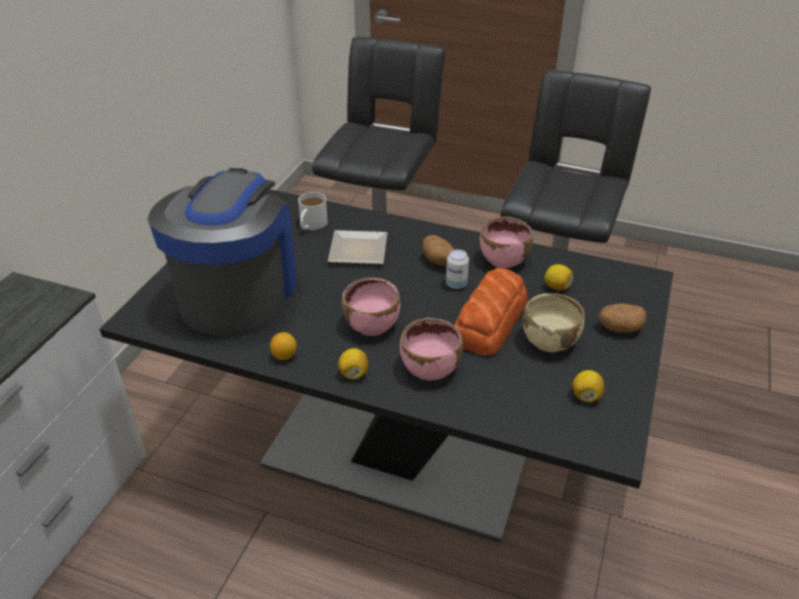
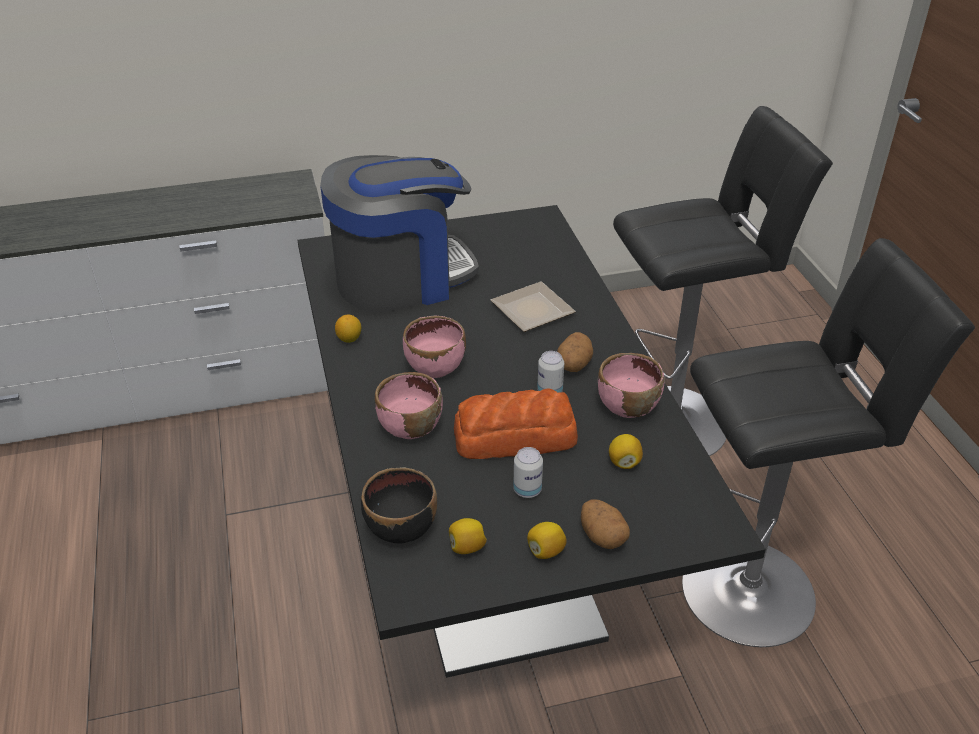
camera: 55 degrees right, 0 degrees up
white mug [298,192,328,230] -> none
lemon [338,348,368,380] -> lemon moved to [527,522,567,559]
beige bowl [523,293,585,352] -> can [513,447,543,498]
none -> black bowl [361,467,437,544]

